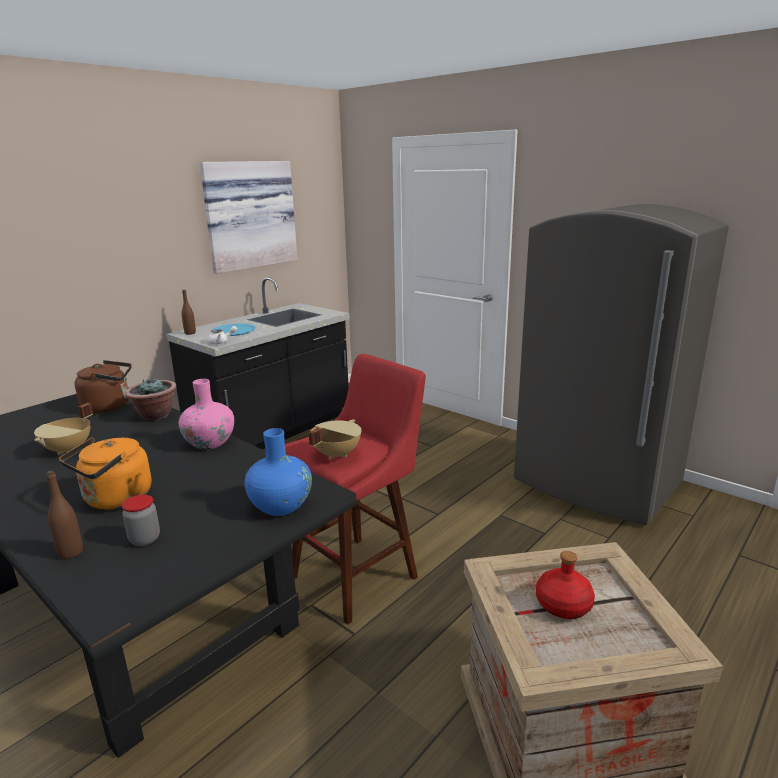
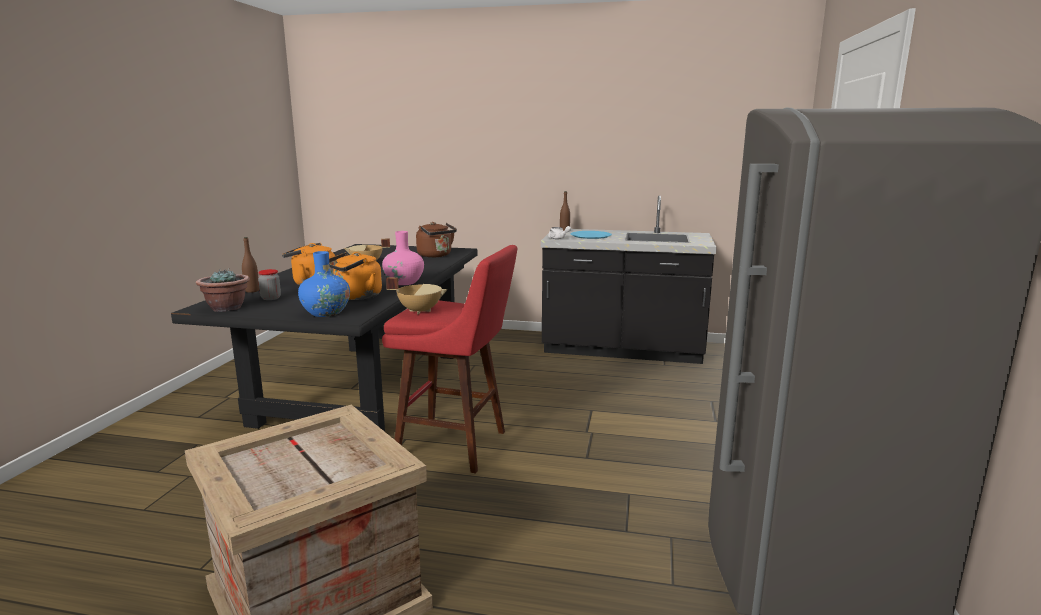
camera: 60 degrees right, 5 degrees down
potted plant [125,377,177,421] -> potted plant moved to [196,269,250,312]
picture [200,161,298,274] -> none
red bottle [536,551,595,619] -> none
none -> orange kettle [329,252,382,300]

